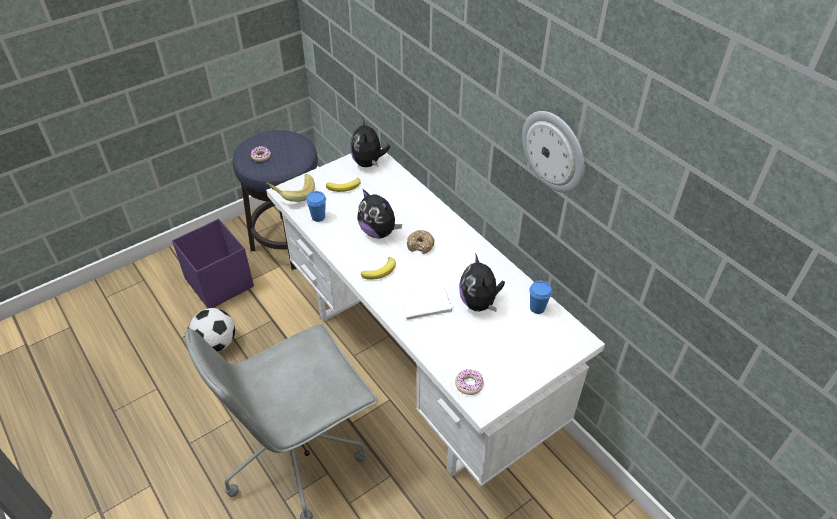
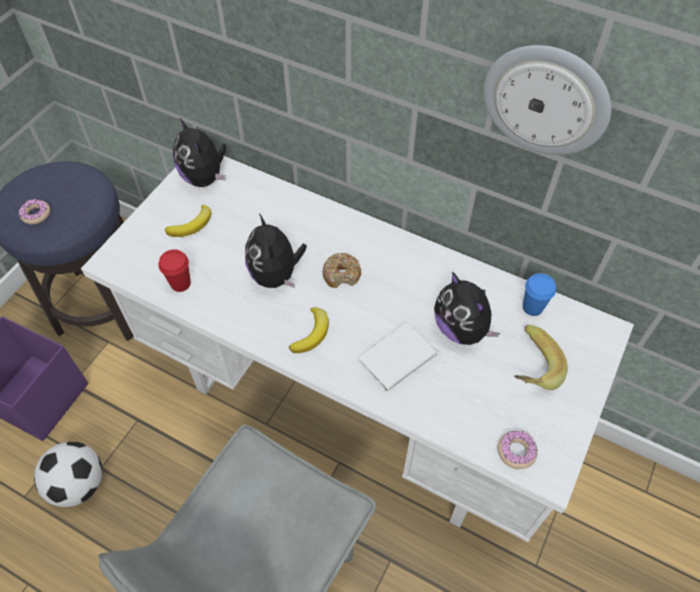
camera: 25 degrees left, 10 degrees up
banana [266,174,315,202] -> banana moved to [515,325,568,390]
blue cup [306,191,326,222] -> red cup [158,249,191,292]
plush toy [357,189,402,239] -> plush toy turned 60 degrees clockwise [245,213,307,288]

